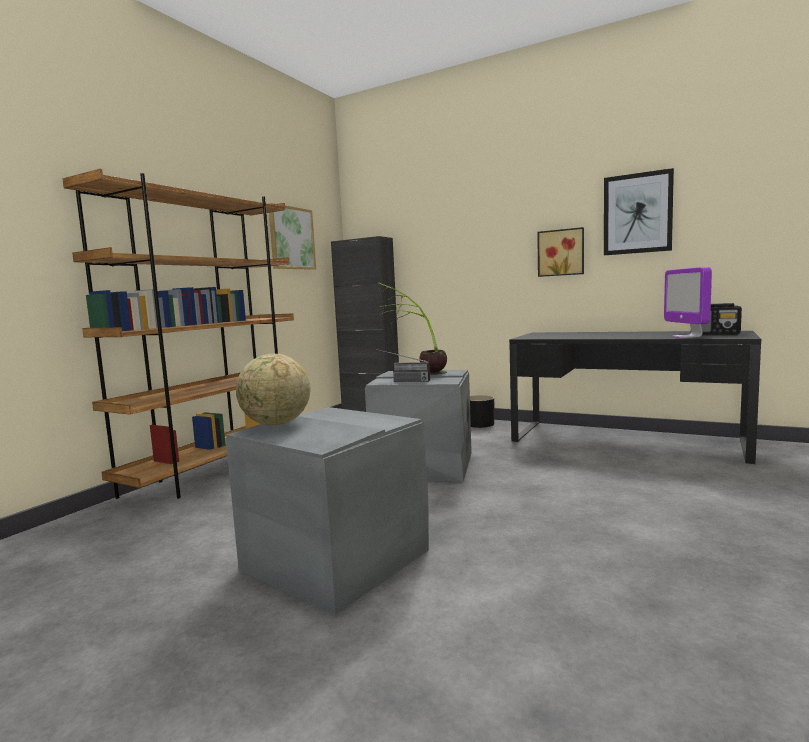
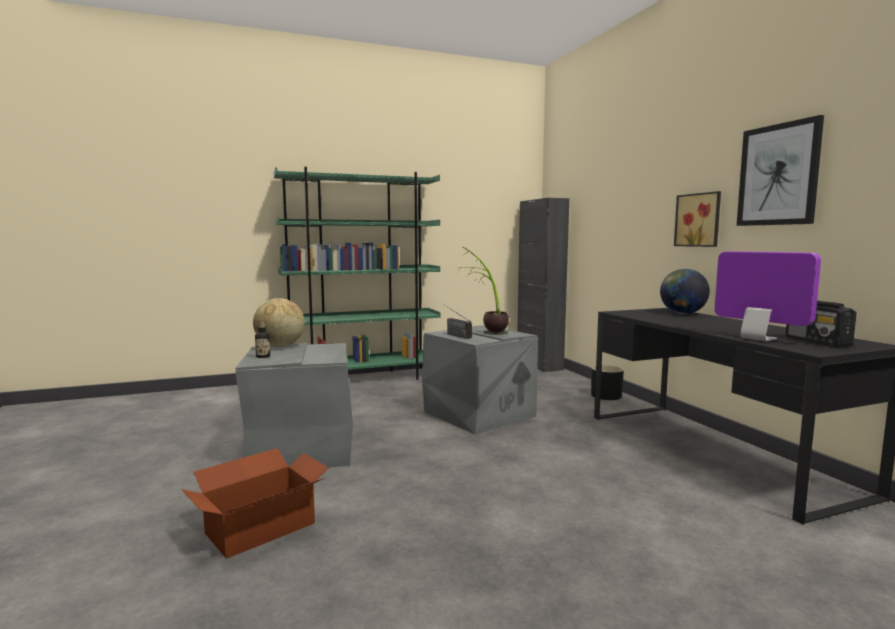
camera: 40 degrees right, 0 degrees up
brown bookcase [63,169,294,499] -> green bookcase [274,167,440,379]
picture [268,203,316,270] -> none
monitor [664,267,712,338] -> monitor turned 105 degrees clockwise [715,251,821,341]
none -> cardboard box [181,448,328,558]
none -> bottle [255,322,270,358]
none -> globe [660,269,710,314]

